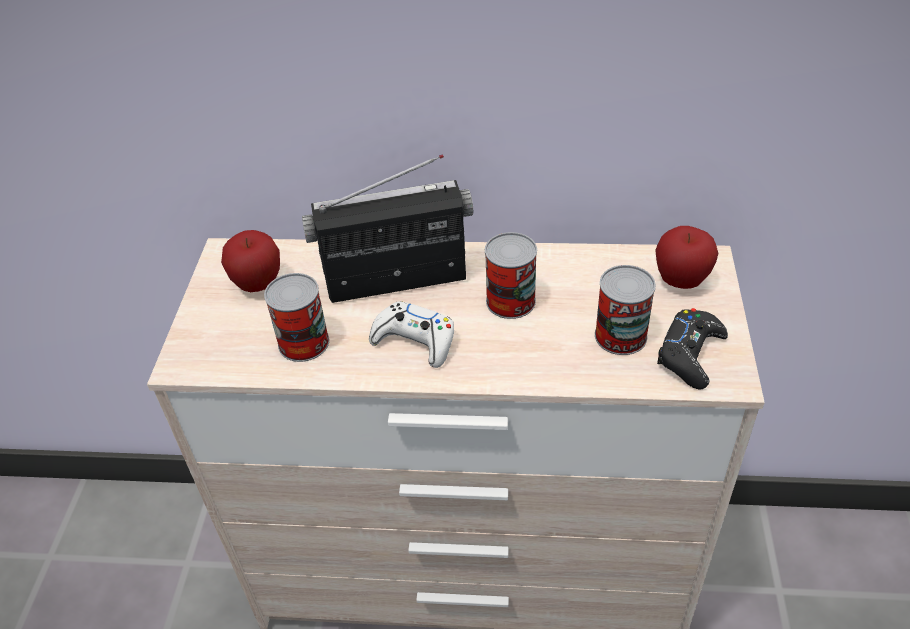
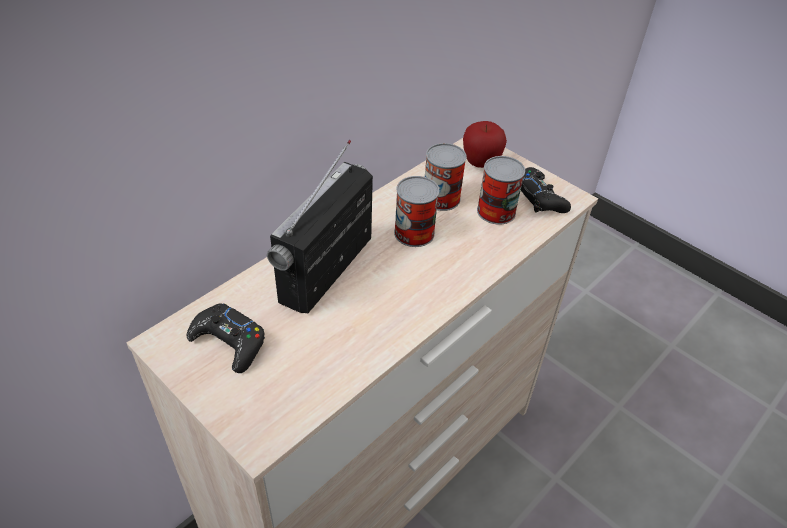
camera: 55 degrees left, 0 degrees up
apple [221,230,280,292] -> black game controller [187,304,265,373]
can [264,273,329,362] -> can moved to [425,143,467,211]
white game controller [369,301,454,368] -> none

